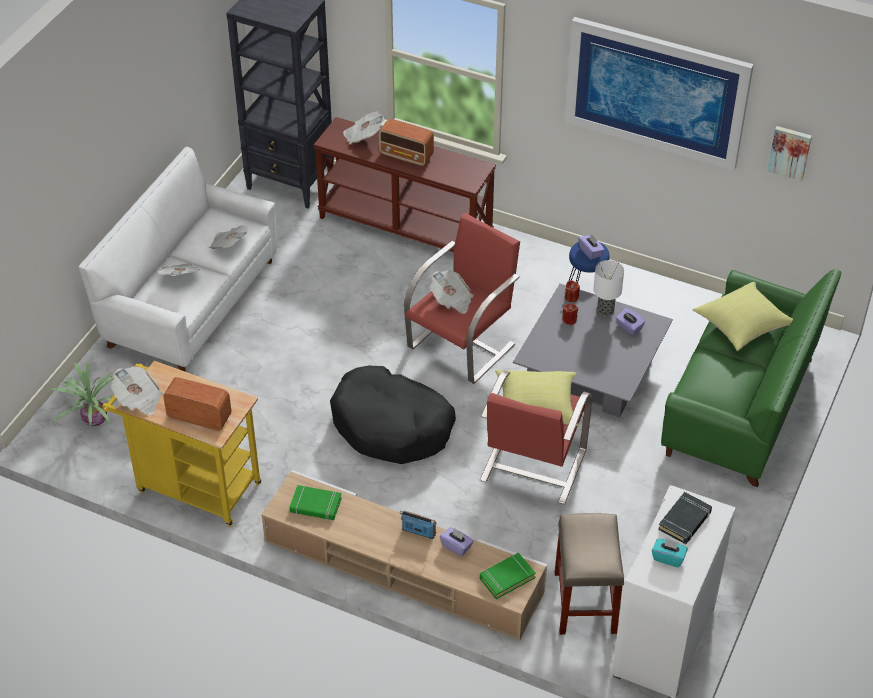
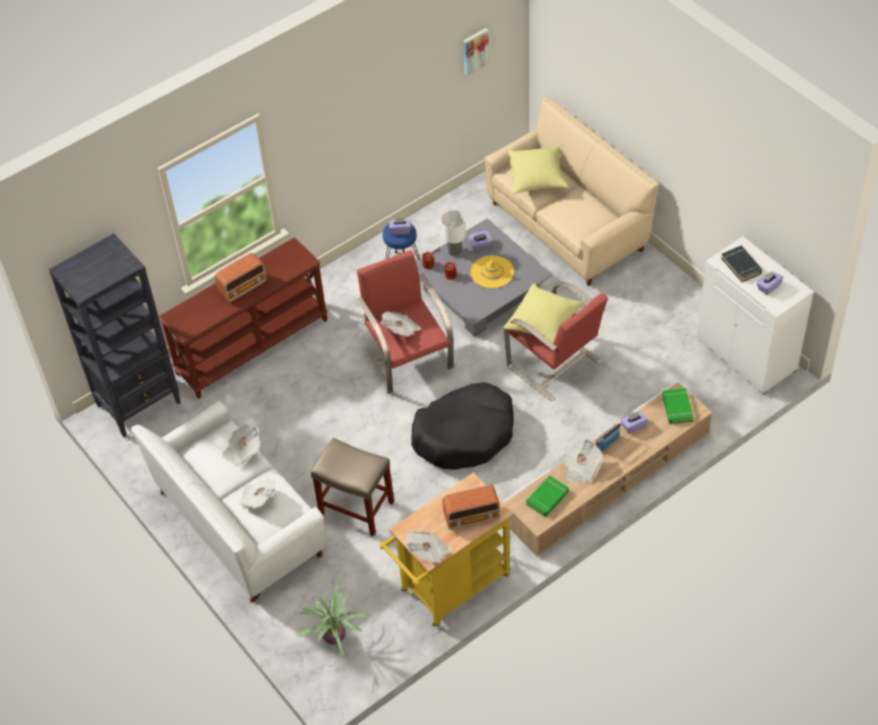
camera: 60 degrees left, 5 degrees up
radio [163,377,231,431] -> radio turned 150 degrees counterclockwise [442,485,500,530]
newspaper [343,111,384,144] -> newspaper moved to [564,439,603,482]
beige stool [555,513,624,635] -> beige stool moved to [311,438,394,536]
picture [565,17,754,170] -> none
turquoise tissue box [652,538,688,567] -> purple tissue box [756,271,783,295]
green sofa [661,269,841,487] -> beige sofa [484,96,659,286]
none -> yellow hat [470,255,514,288]

